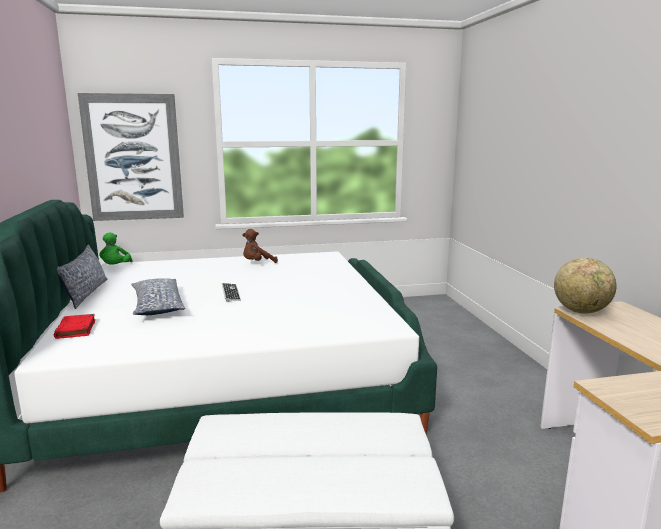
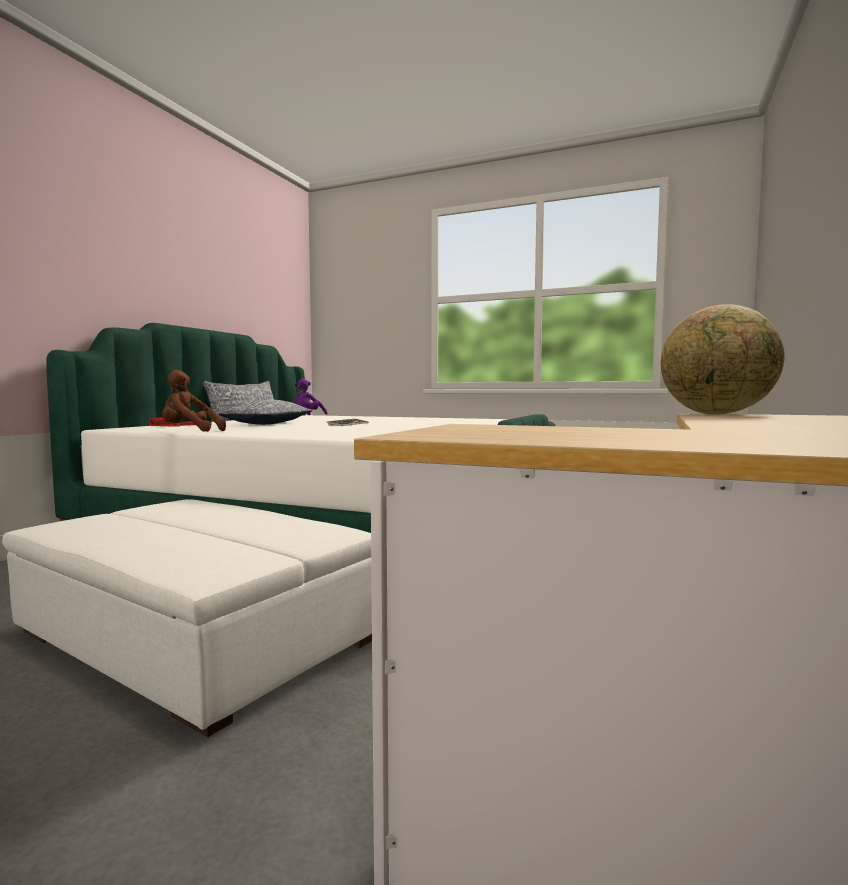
camera: 35 degrees right, 10 degrees down
picture [78,93,184,221] -> none
green plush toy [99,233,133,265] -> purple plush toy [295,378,328,415]
brown plush toy [242,229,278,263] -> brown plush toy moved to [162,370,226,432]

